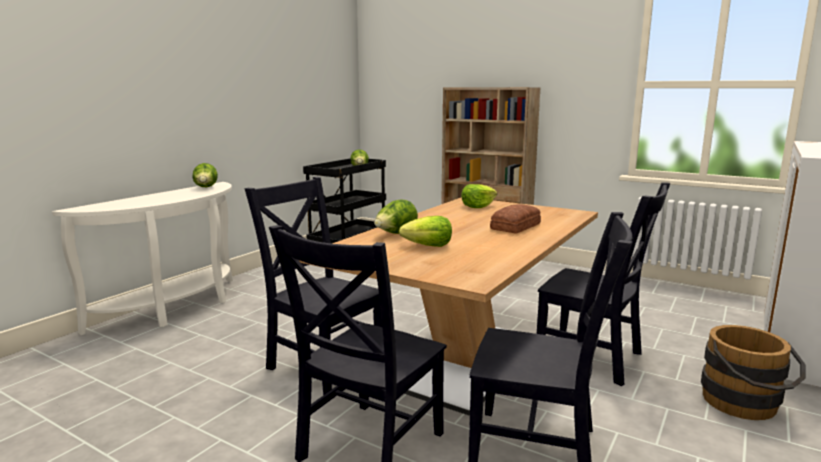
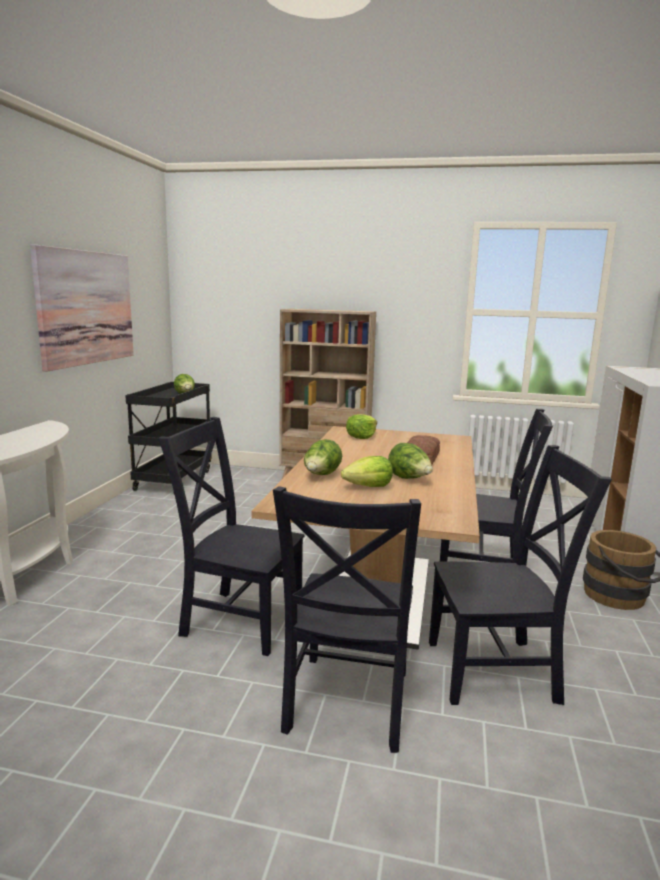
camera: 20 degrees left, 0 degrees up
lettuce [192,163,218,187] -> lettuce moved to [388,443,433,479]
none -> picture [30,245,134,371]

